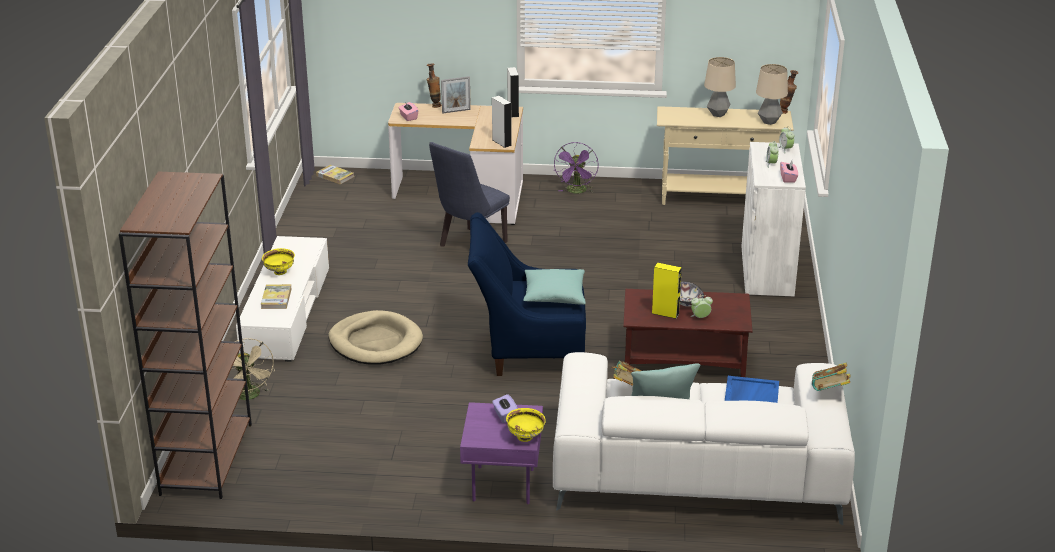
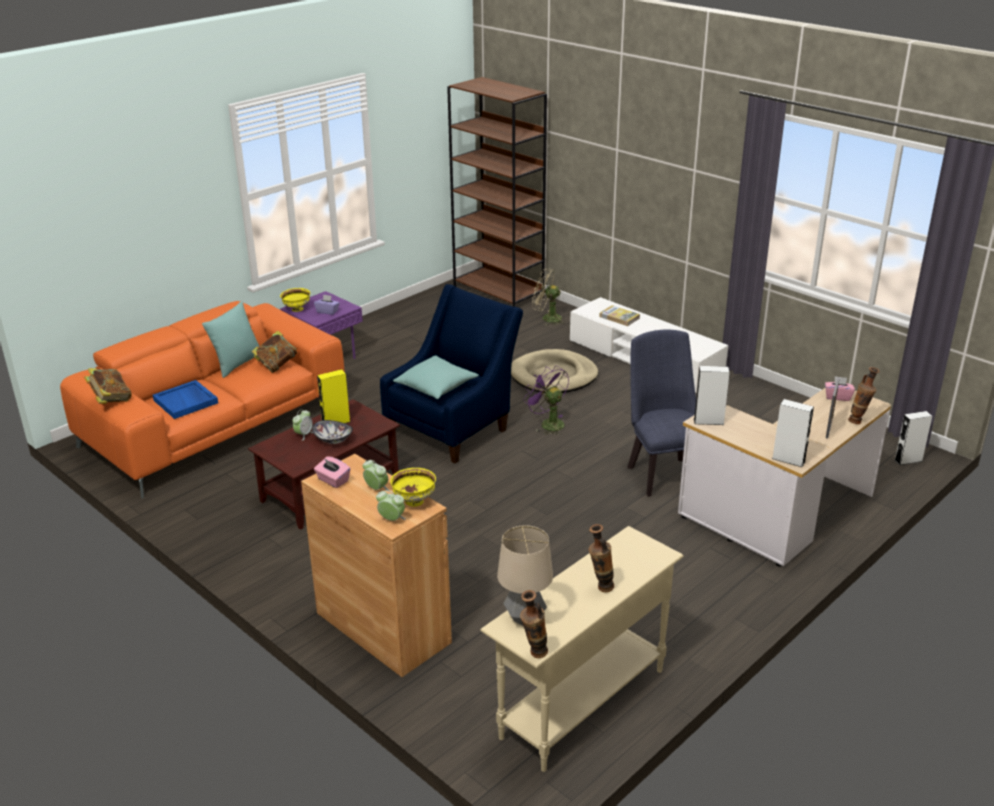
camera: 130 degrees right, 0 degrees up
yellow bowl [262,248,295,275] -> yellow bowl moved to [390,468,436,507]
book [316,165,354,184] -> white speaker [895,411,932,465]
white sofa [553,352,855,525] -> orange sofa [60,301,345,499]
purple fan [554,142,598,194] -> purple fan moved to [523,365,569,435]
table lamp [704,57,736,117] -> vase [589,524,614,592]
white cabinet [741,142,806,296] -> brown cabinet [301,454,452,677]

